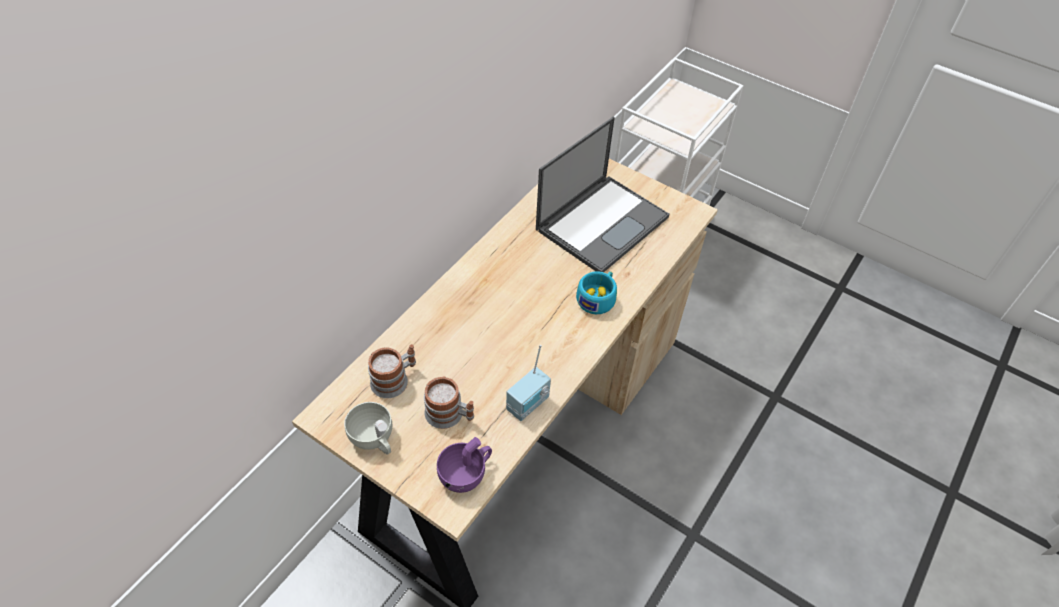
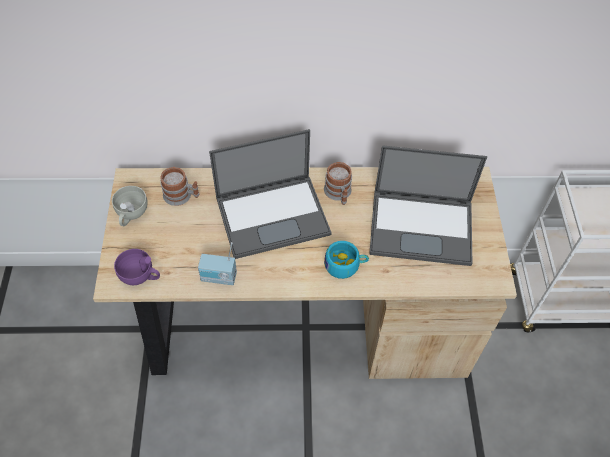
camera: 55 degrees right, 5 degrees up
mug [424,377,474,429] -> mug moved to [324,162,352,205]
none -> laptop [209,129,332,259]

